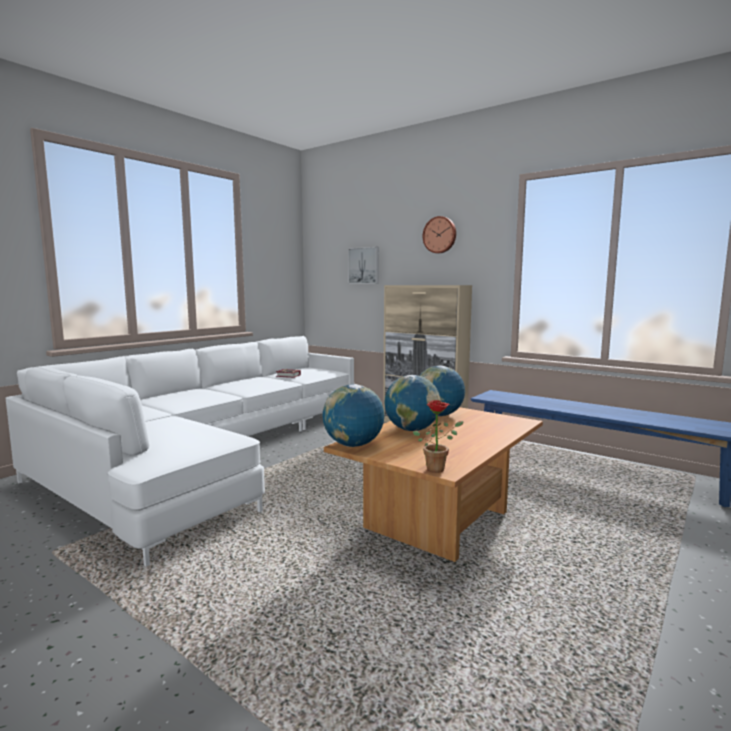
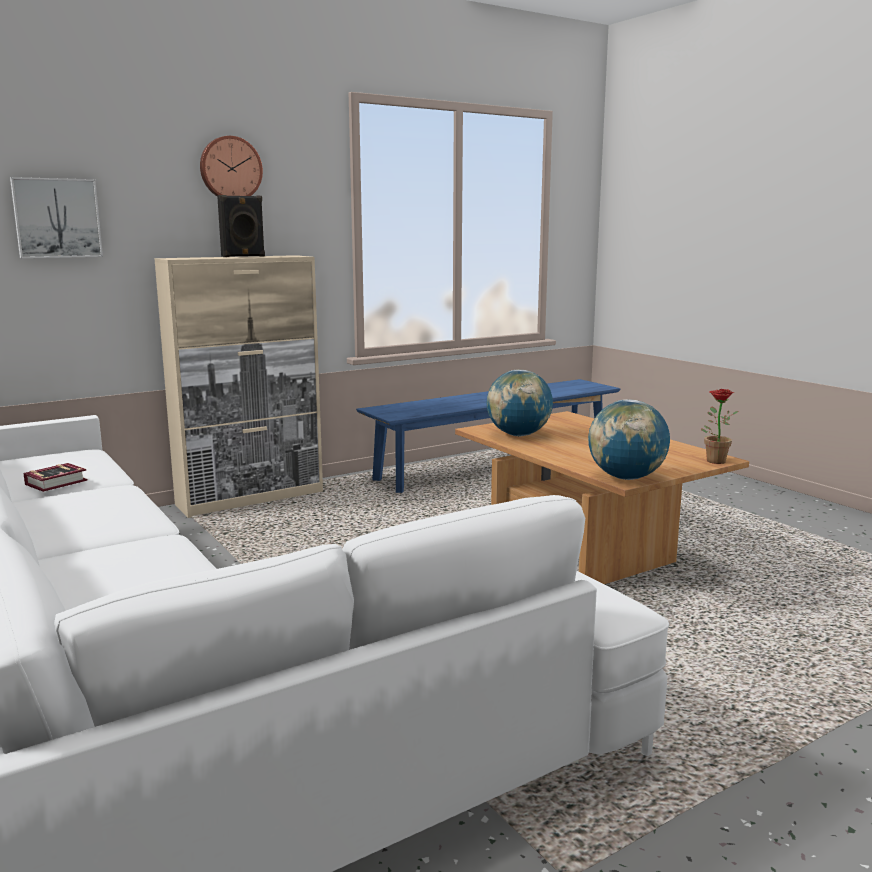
camera: 70 degrees left, 5 degrees up
globe [384,375,441,431] -> none
none -> black speaker [217,195,265,257]

